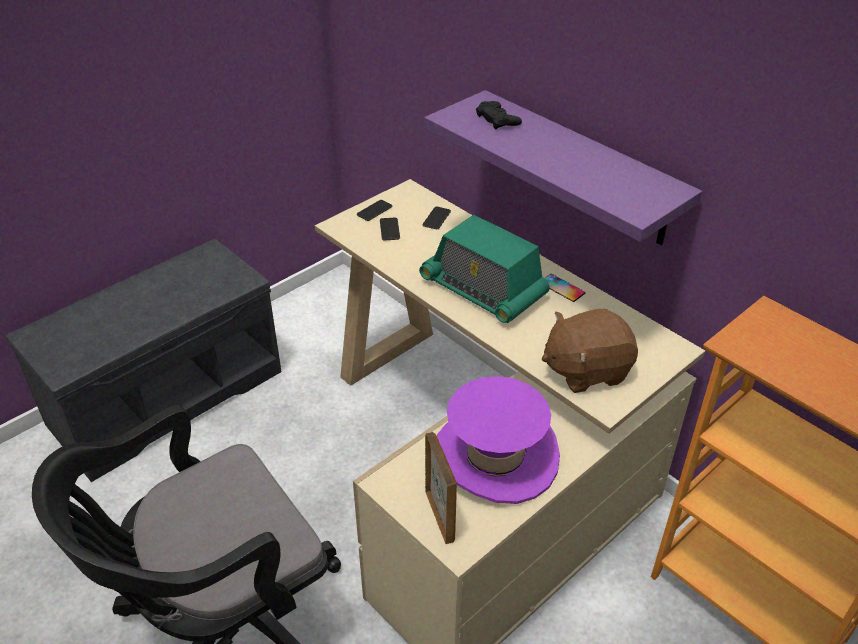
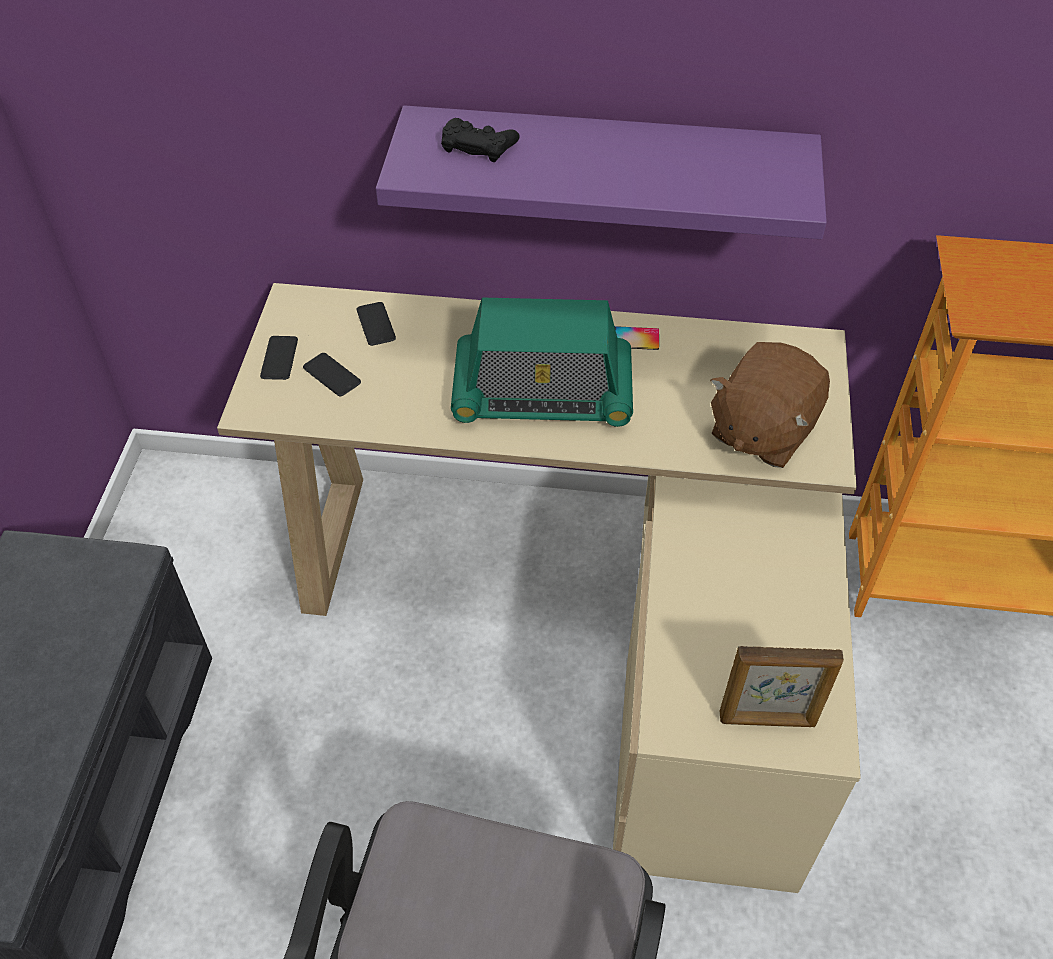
camera: 40 degrees left, 10 degrees up
picture frame [425,432,457,544] -> picture frame turned 150 degrees clockwise [720,646,844,727]
purple hat [436,376,560,504] -> none

